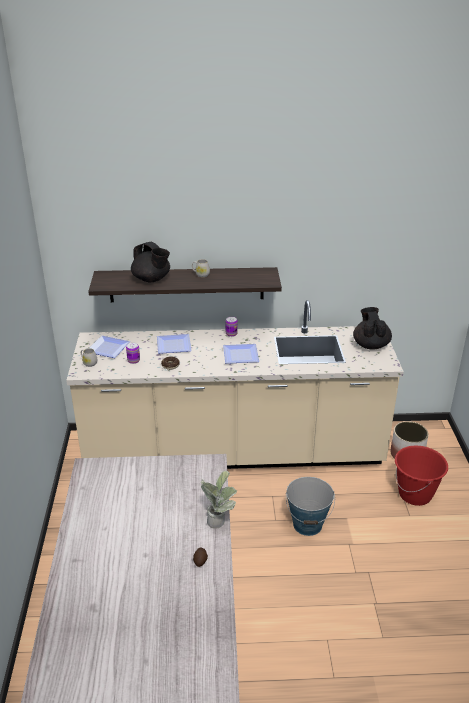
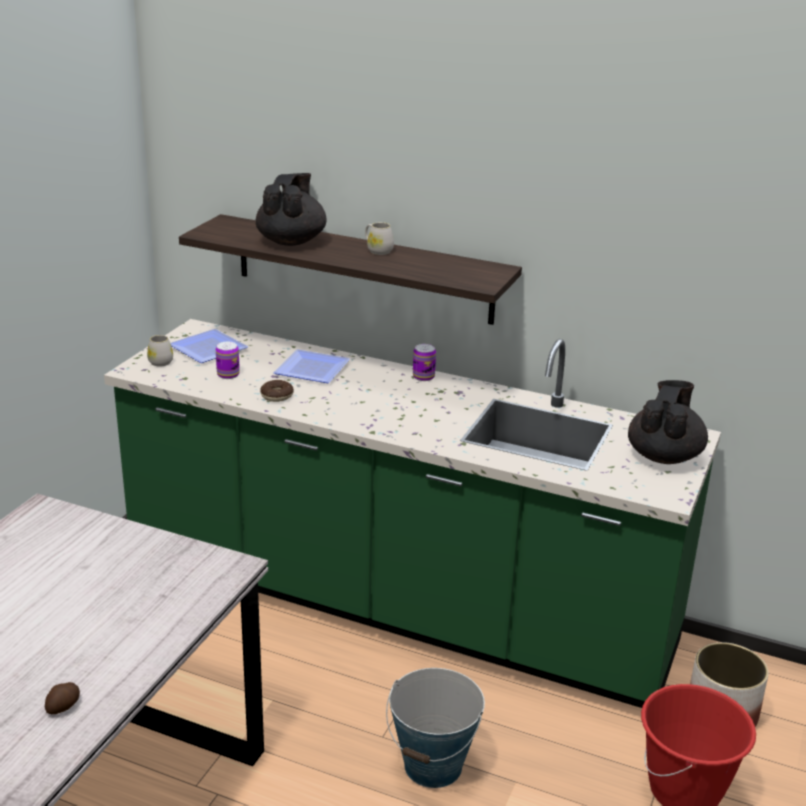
camera: 25 degrees right, 5 degrees down
beige counter [66,300,404,469] -> green counter [104,319,721,708]
black teapot [131,242,170,282] -> black teapot turned 150 degrees counterclockwise [256,173,327,246]
potted plant [201,471,237,529] -> none
plate [223,344,259,364] -> none

